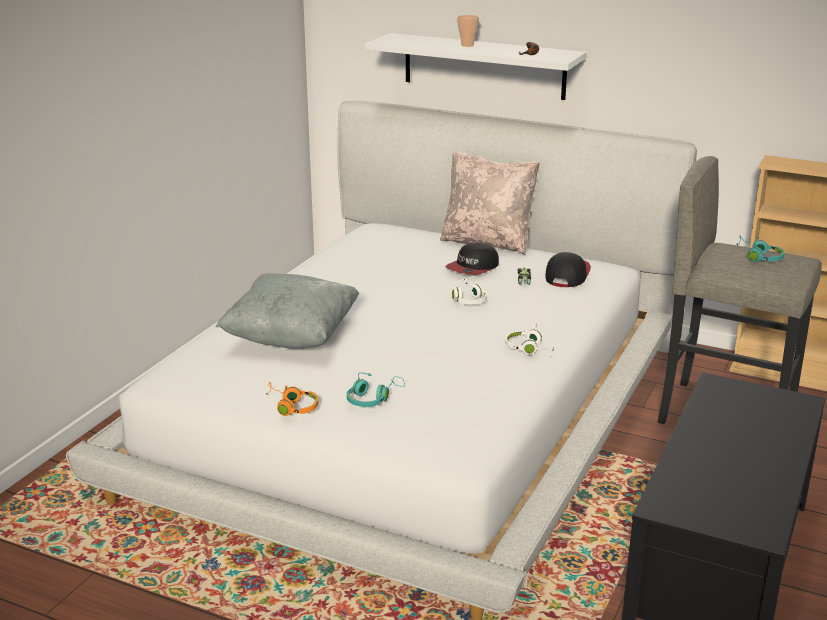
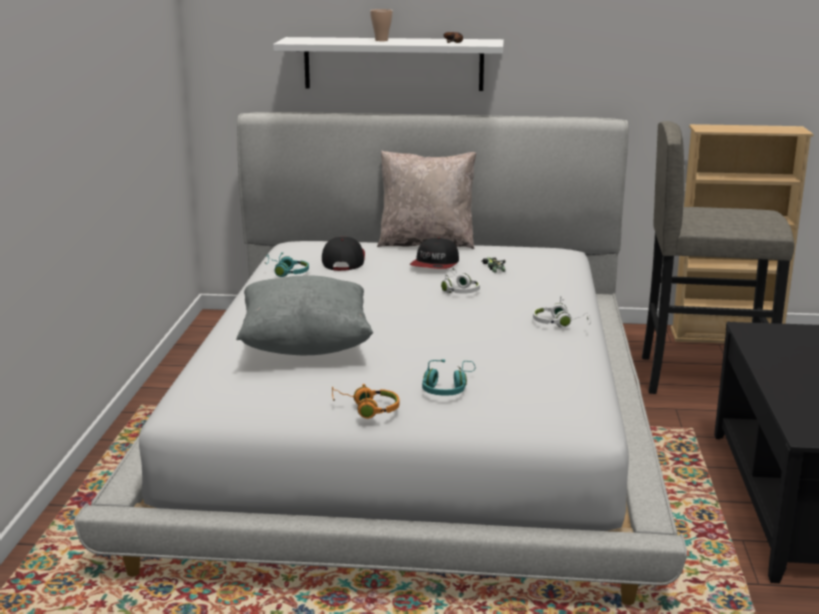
camera: 20 degrees left, 5 degrees down
cap [545,252,591,287] -> cap moved to [322,237,365,271]
turquoise headphones [737,235,785,262] -> turquoise headphones moved to [265,252,309,277]

